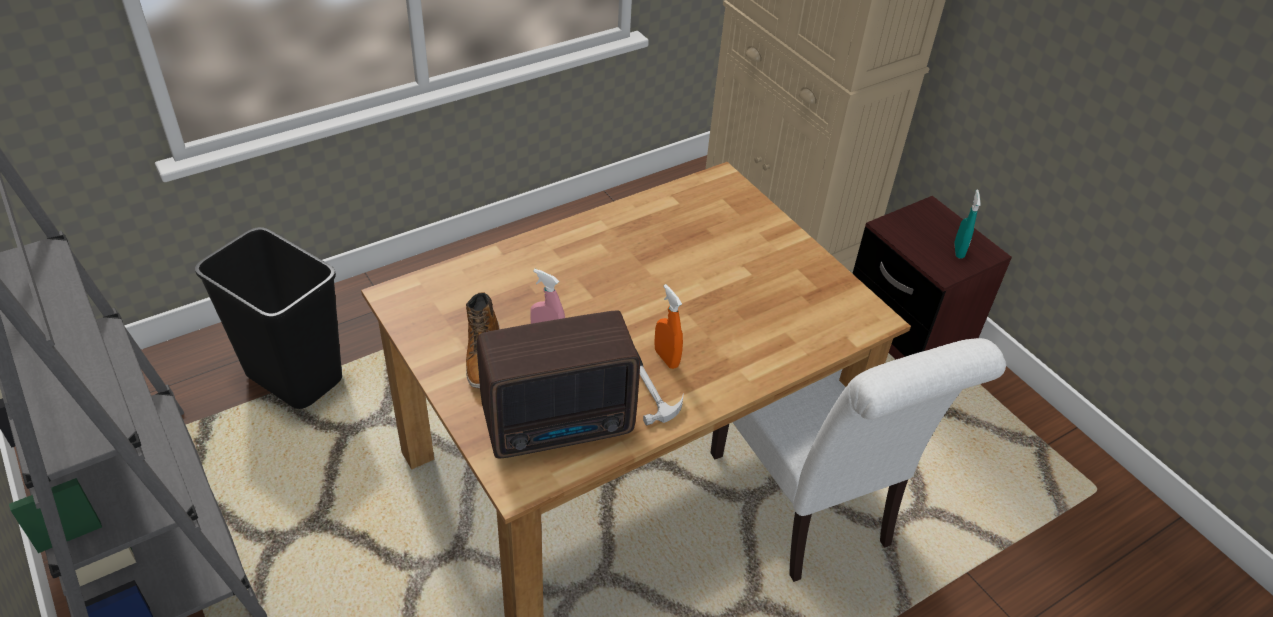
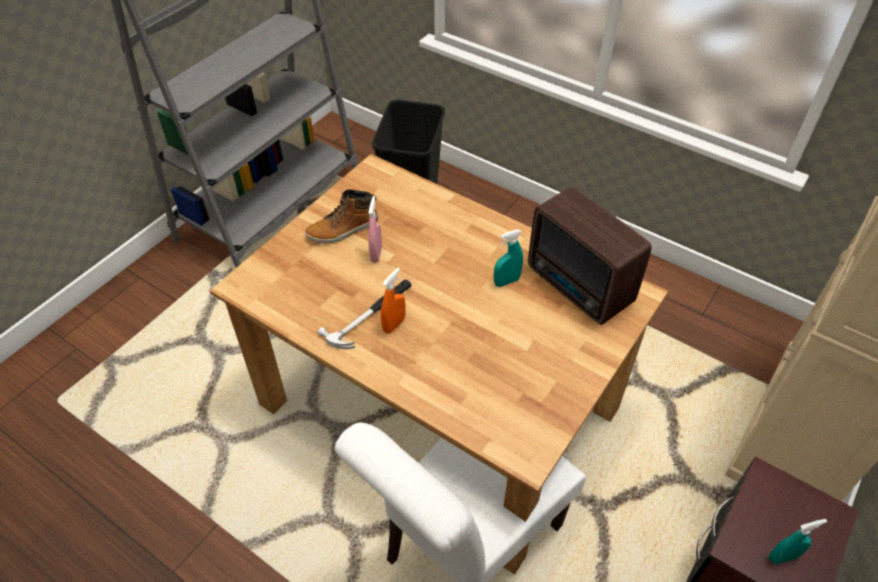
camera: 70 degrees right, 5 degrees up
radio [477,311,640,458] -> radio moved to [528,187,652,325]
none -> turquoise spray bottle [494,229,523,287]

